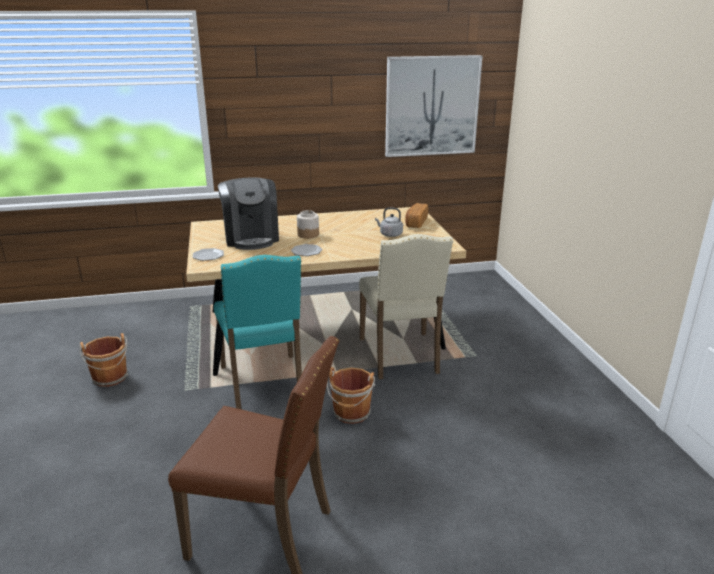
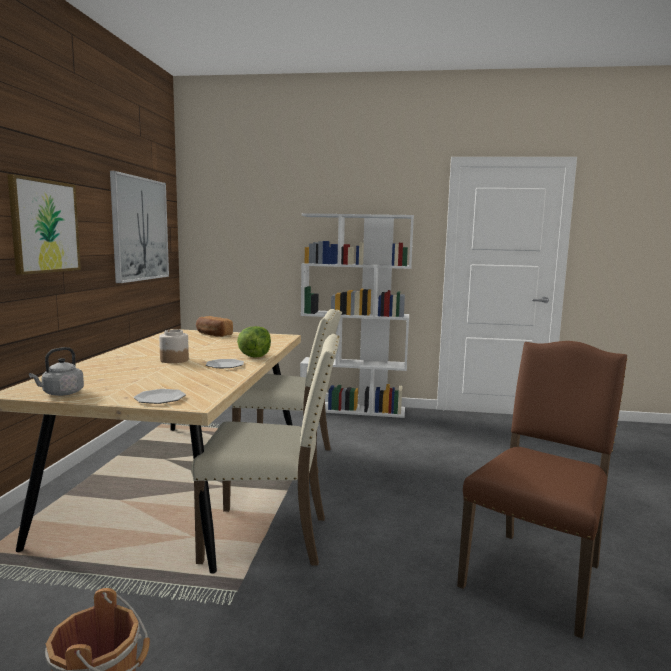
camera: 70 degrees left, 15 degrees down
turquoise chair [214,255,302,409] -> beige chair [191,334,340,566]
coffee machine [218,177,279,250] -> none
brown bucket [327,367,375,424] -> none
grey kettle [375,207,403,237] -> grey kettle moved to [29,347,84,396]
none -> picture [7,174,81,275]
none -> lettuce [237,326,271,358]
none -> white bookcase [300,213,414,418]

